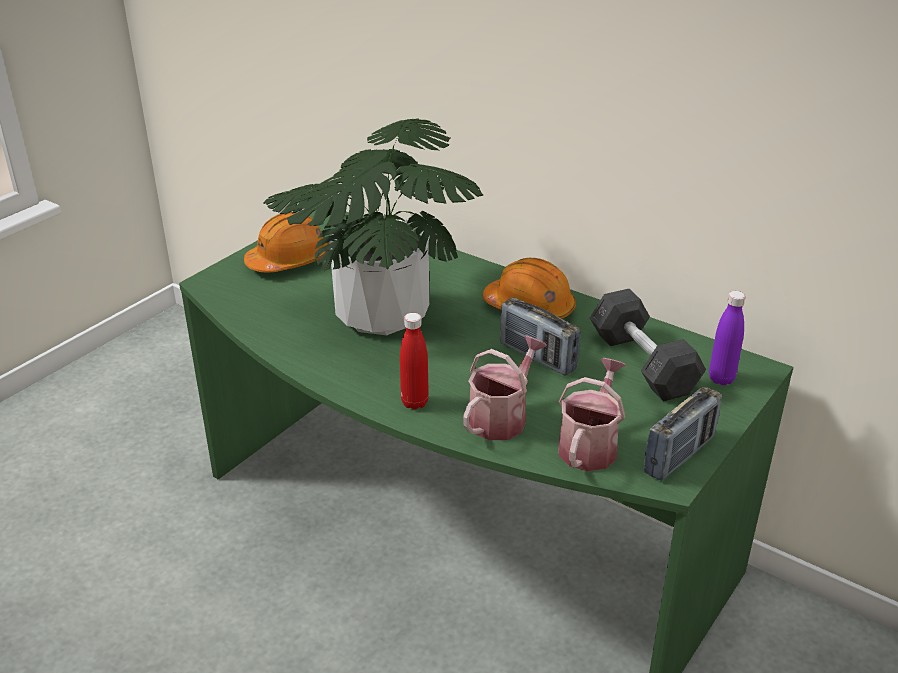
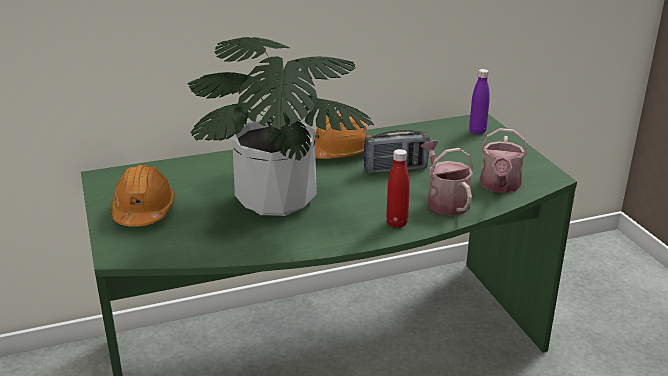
camera: 55 degrees left, 5 degrees down
watering can [558,358,626,471] -> watering can turned 135 degrees counterclockwise [480,128,528,193]
grey dumbbell [590,289,706,402] -> none
radio [644,387,722,481] -> none

